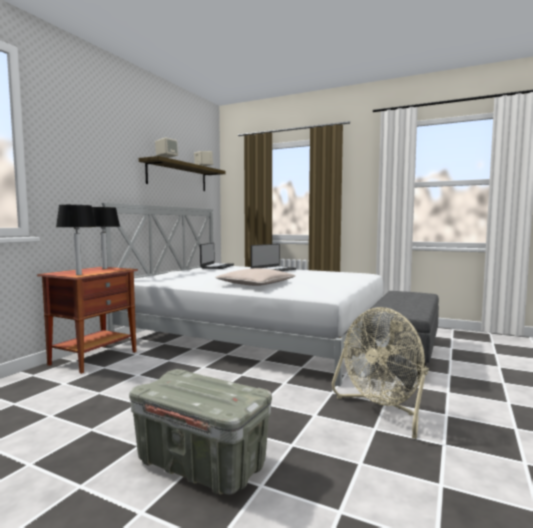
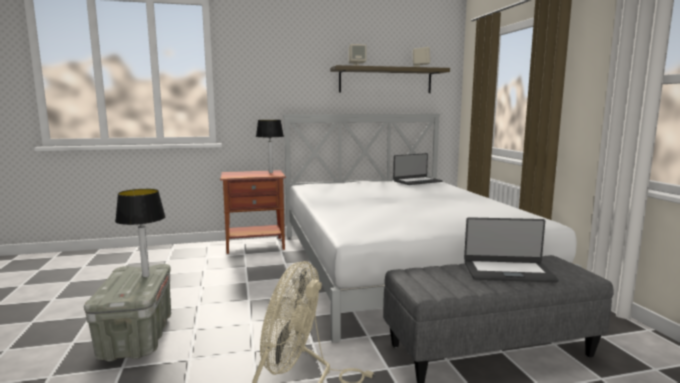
camera: 50 degrees right, 5 degrees up
table lamp [56,205,96,275] -> table lamp moved to [115,189,166,277]
beige pillow [215,268,296,286] -> none
laptop [251,244,296,271] -> laptop moved to [464,217,559,283]

